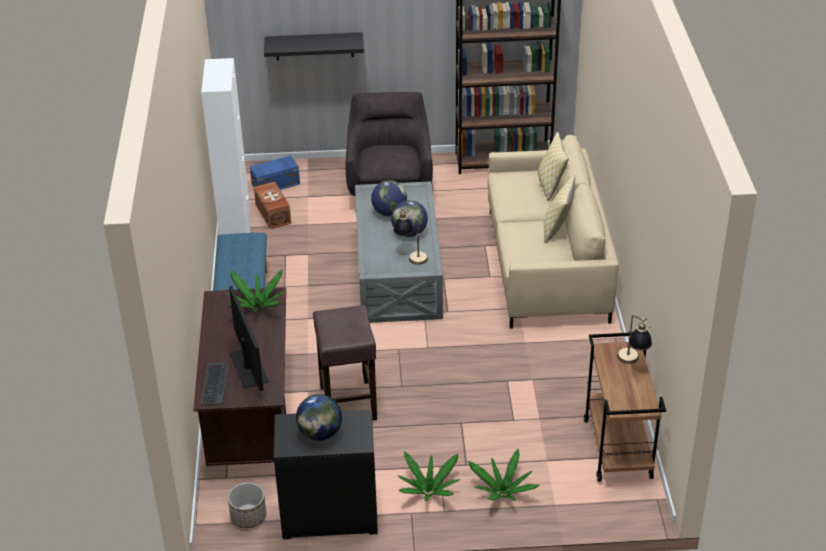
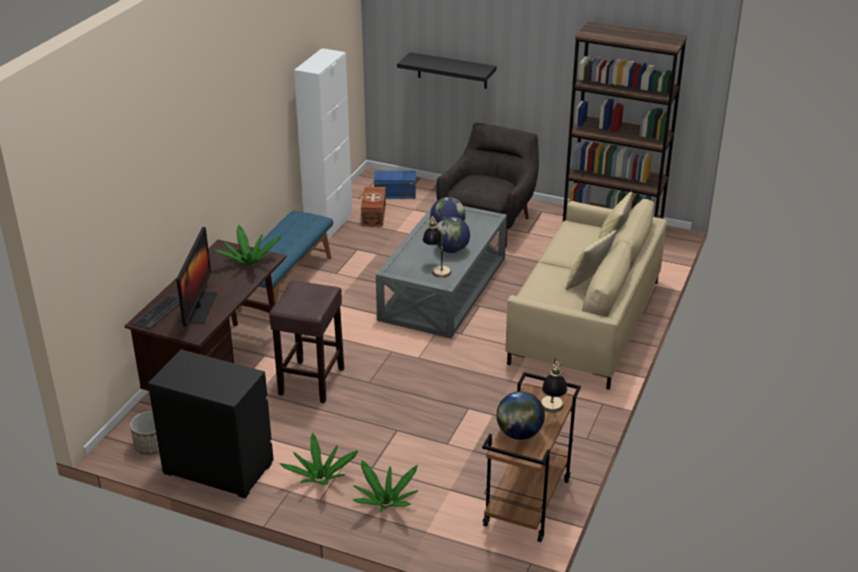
camera: 25 degrees right, 5 degrees down
globe [296,394,342,441] -> globe moved to [496,391,545,440]

